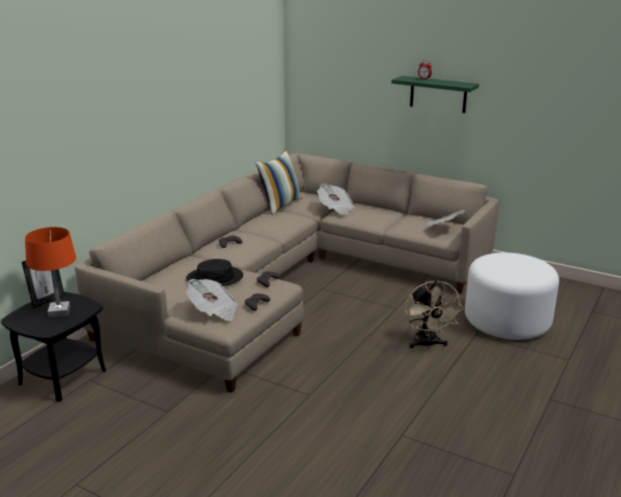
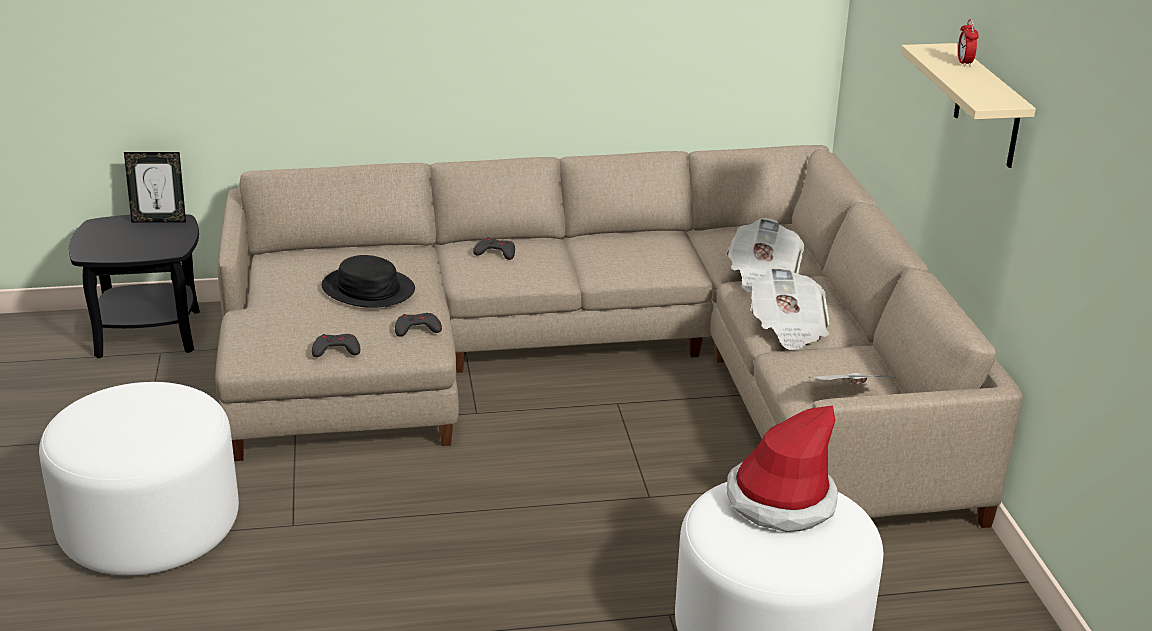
camera: 50 degrees right, 5 degrees up
orange table lamp [25,227,76,318] -> none
newspaper [186,279,238,321] -> newspaper moved to [751,266,829,351]
pillow [256,149,302,215] -> none
green shelf [392,76,479,113] -> beige shelf [901,43,1036,168]
beige fan [405,280,464,348] -> none
none -> white ottoman [39,382,239,575]
none -> hat [726,406,838,532]

